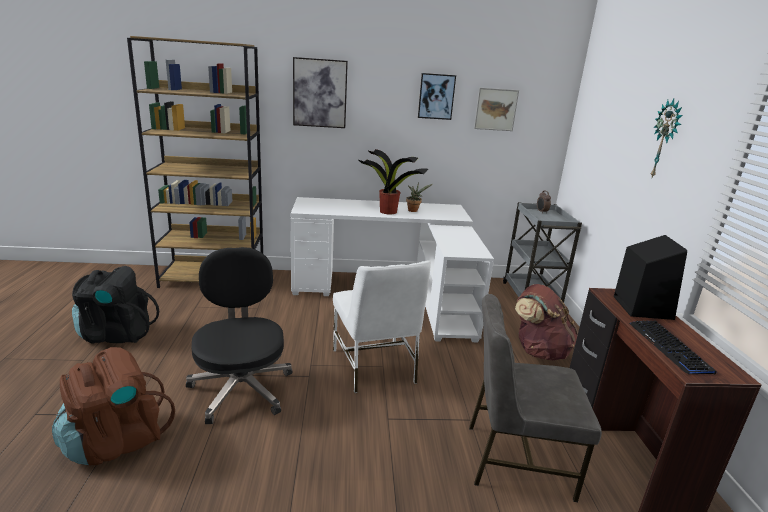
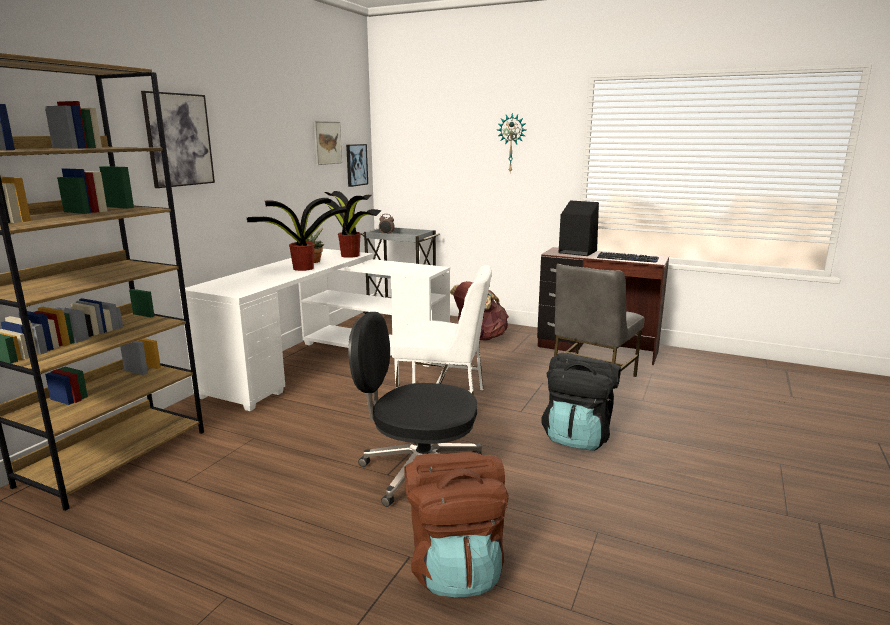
camera: 60 degrees left, 5 degrees down
black backpack [72,266,159,344] -> black backpack moved to [541,353,621,451]
picture [418,73,456,120] -> picture moved to [346,144,368,187]
none -> potted plant [324,191,382,258]

